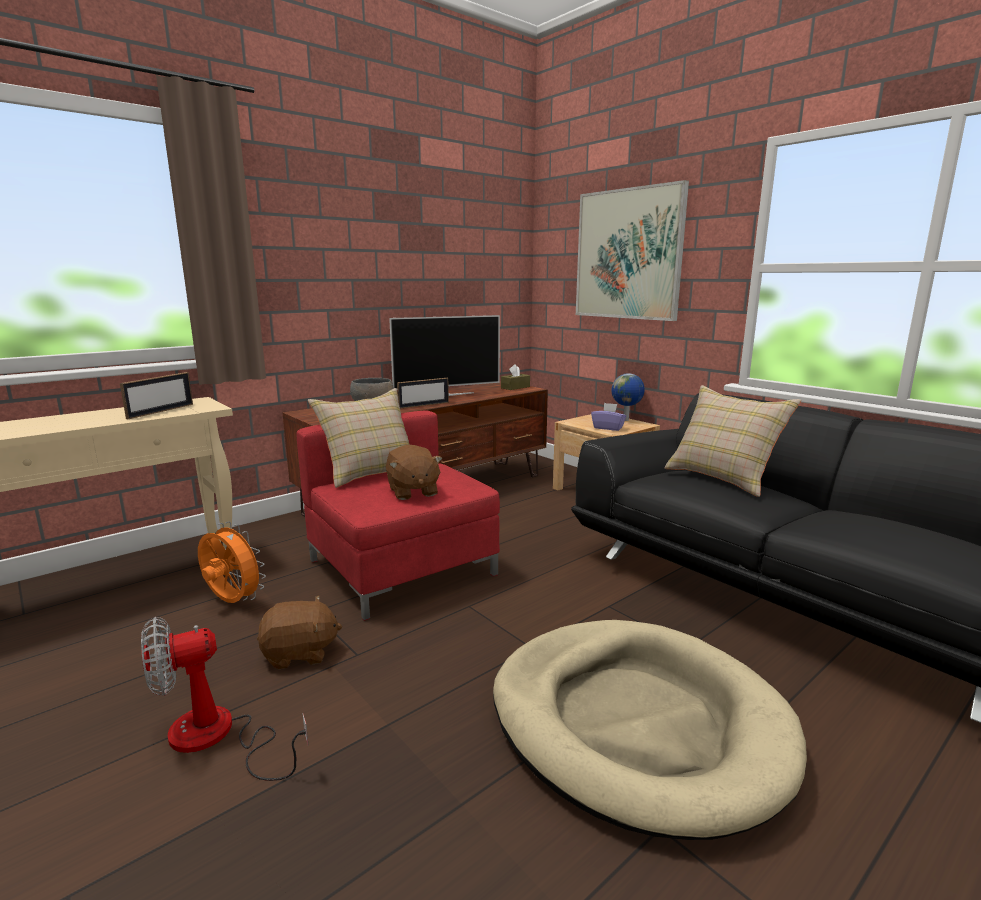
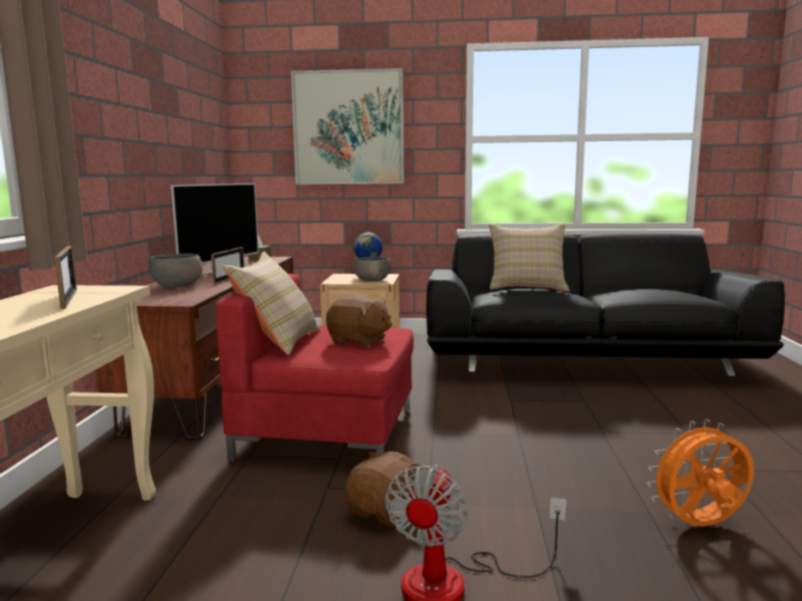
camera: 45 degrees left, 5 degrees down
orange fan [198,521,266,603] -> orange fan moved to [647,419,754,527]
beige dog bed [493,620,807,840] -> none
purple tissue box [591,403,627,431] -> grey bowl [354,257,391,282]

